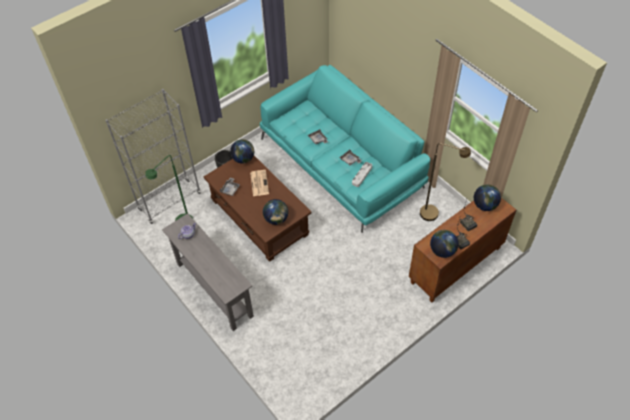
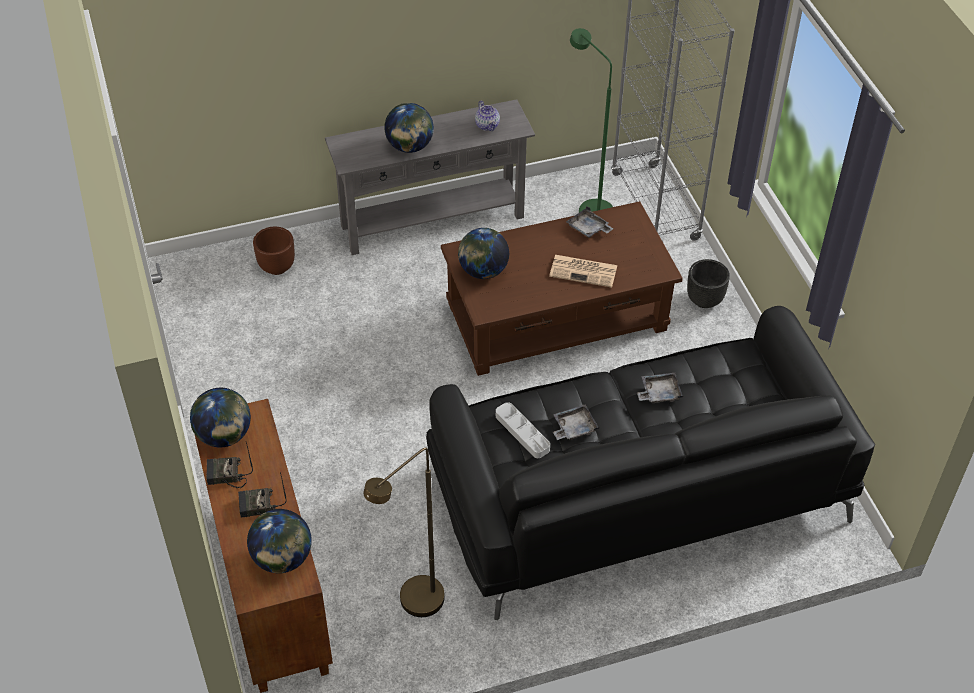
camera: 110 degrees right, 5 degrees down
globe [230,139,254,163] -> globe moved to [384,103,434,153]
turquoise sofa [260,65,430,233] -> black sofa [426,306,875,620]
none -> brown planter [253,227,295,275]

